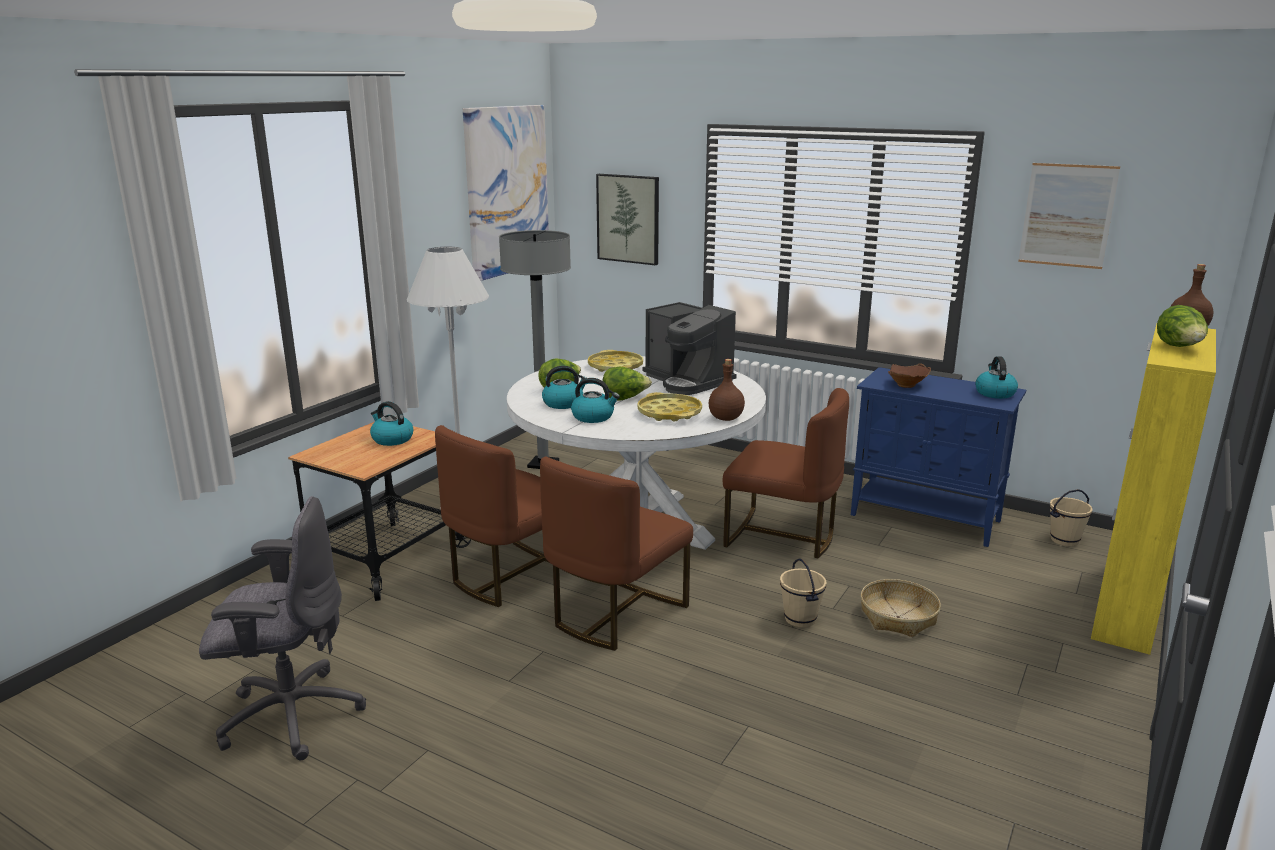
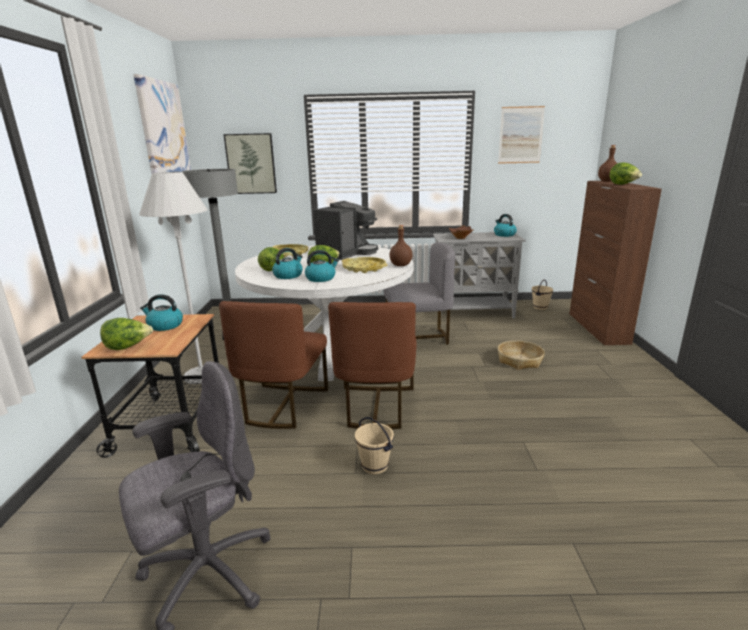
camera: 30 degrees left, 0 degrees up
coffee machine [642,302,737,395] -> coffee machine turned 75 degrees counterclockwise [313,201,378,260]
brown chair [723,388,849,558] -> grey chair [383,242,455,344]
beige bucket [780,558,827,628] -> beige bucket moved to [355,417,394,474]
blue cabinet [851,367,1026,547] -> grey cabinet [433,232,526,319]
yellow cabinet [1091,324,1216,655] -> brown cabinet [570,181,662,345]
none -> lettuce [100,318,153,350]

